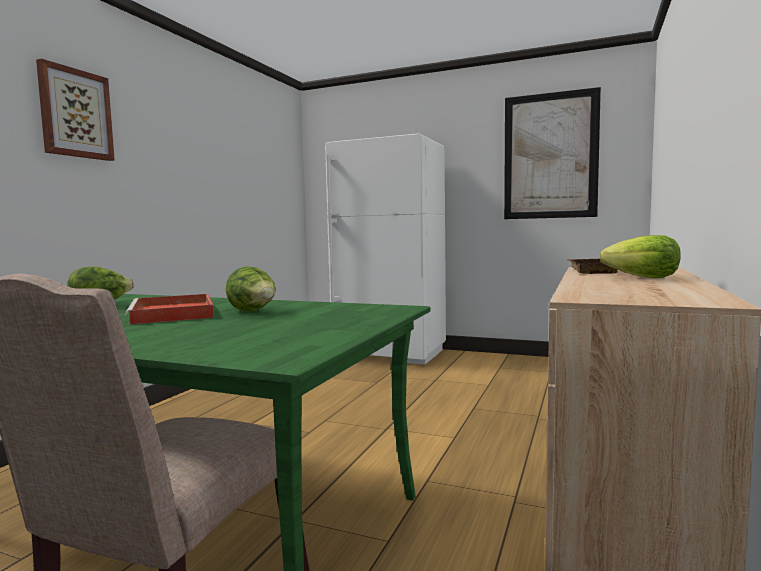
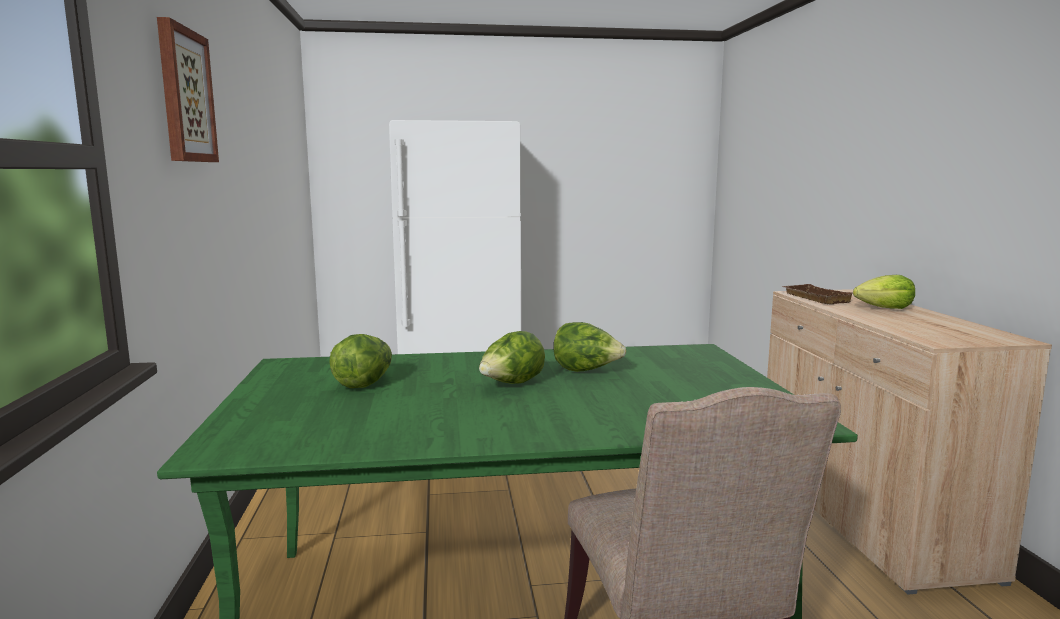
camera: 30 degrees left, 5 degrees up
red tray [125,294,214,325] -> lettuce [479,331,545,384]
picture [504,87,601,219] -> none

